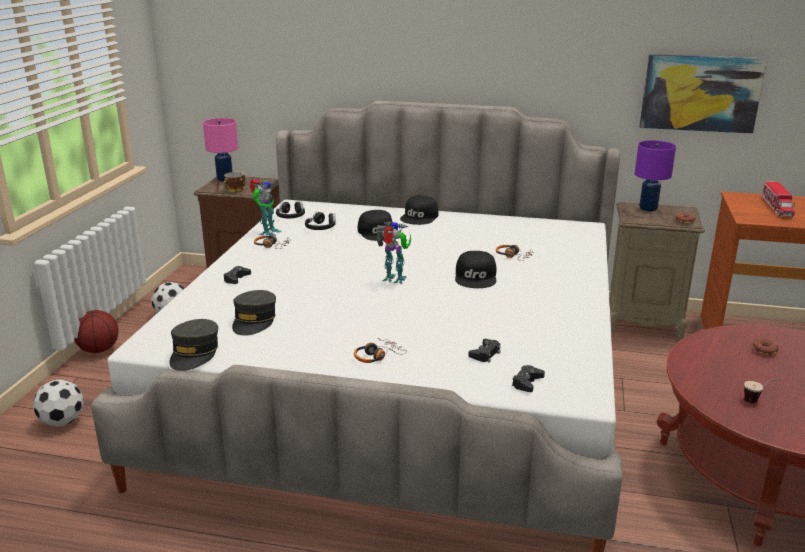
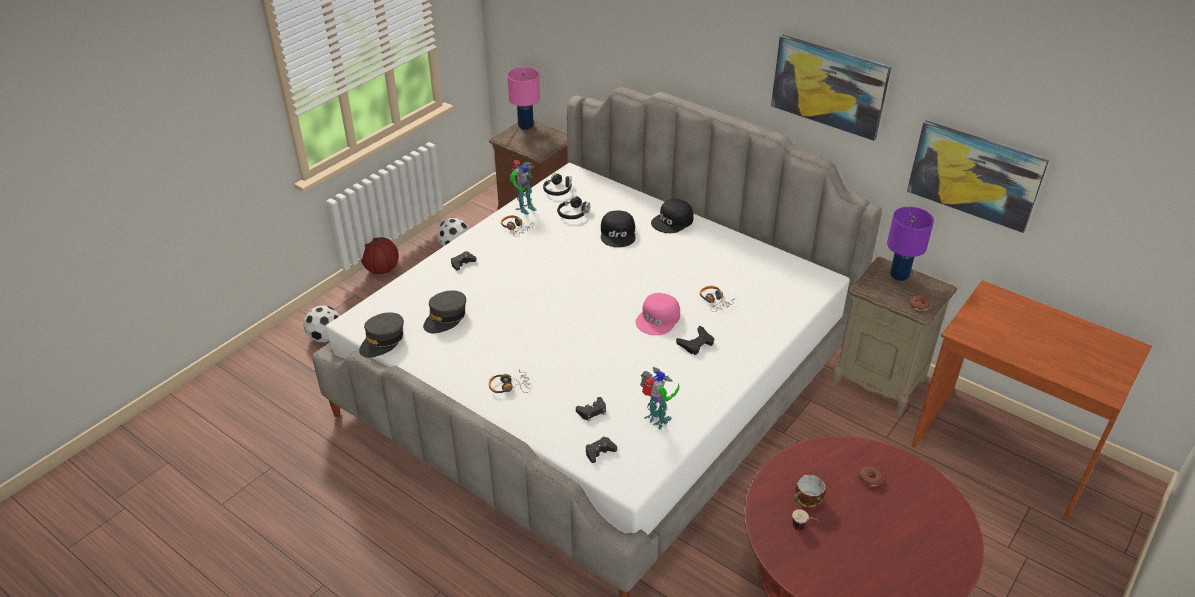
camera: 25 degrees right, 15 degrees up
cup [224,172,245,192] -> cup moved to [794,475,825,508]
toy robot [376,221,411,284] -> toy robot moved to [640,367,679,430]
black cap [455,251,497,288] -> pink cap [636,293,680,335]
toy truck [762,181,795,217] -> none
none -> black game controller [676,326,714,355]
none -> picture [771,35,891,141]

